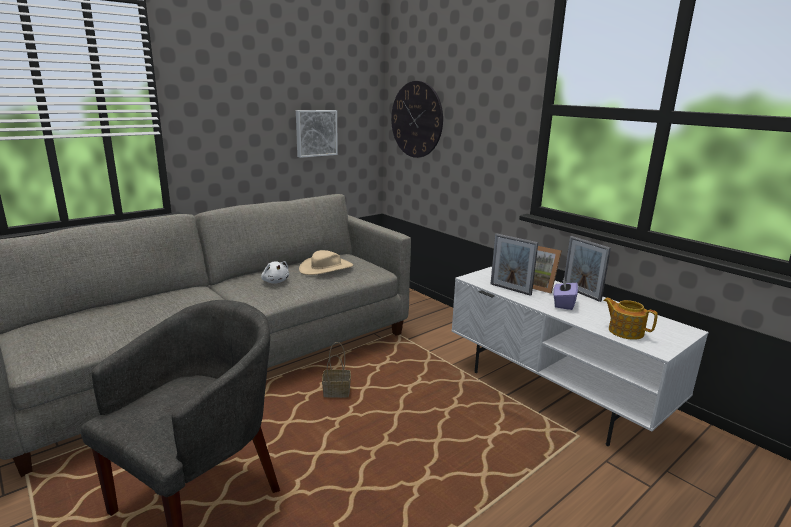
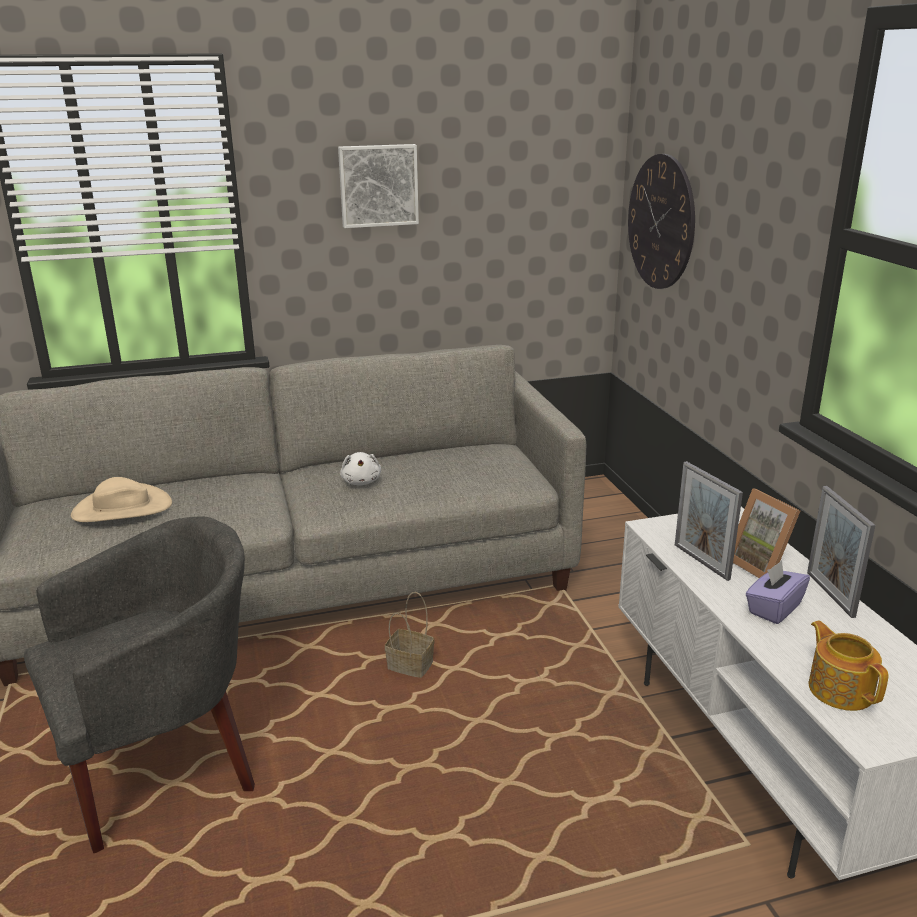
camera: 25 degrees right, 5 degrees up
picture [296,110,338,158] -> picture moved to [338,144,419,228]
beige hat [299,250,353,275] -> beige hat moved to [71,477,172,522]

